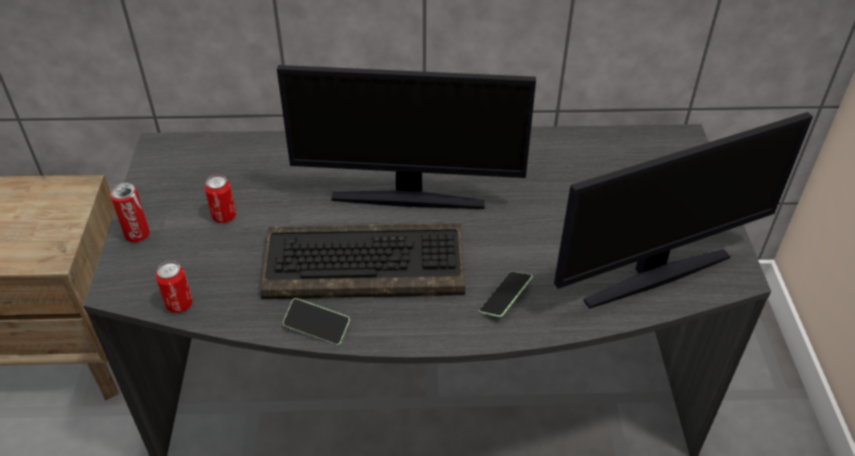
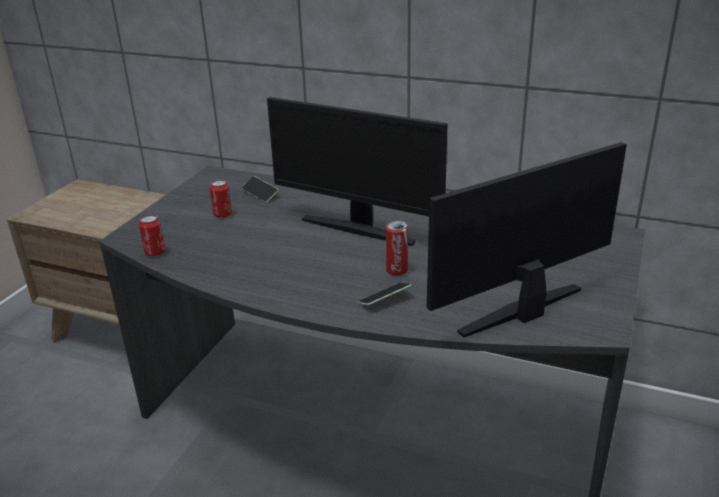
camera: 25 degrees right, 15 degrees down
can [110,182,150,242] -> can moved to [386,220,408,276]
keyboard [261,223,465,299] -> none
phone [283,298,350,345] -> phone moved to [241,176,279,203]
monitor [554,112,813,309] -> monitor turned 150 degrees clockwise [427,142,627,338]

